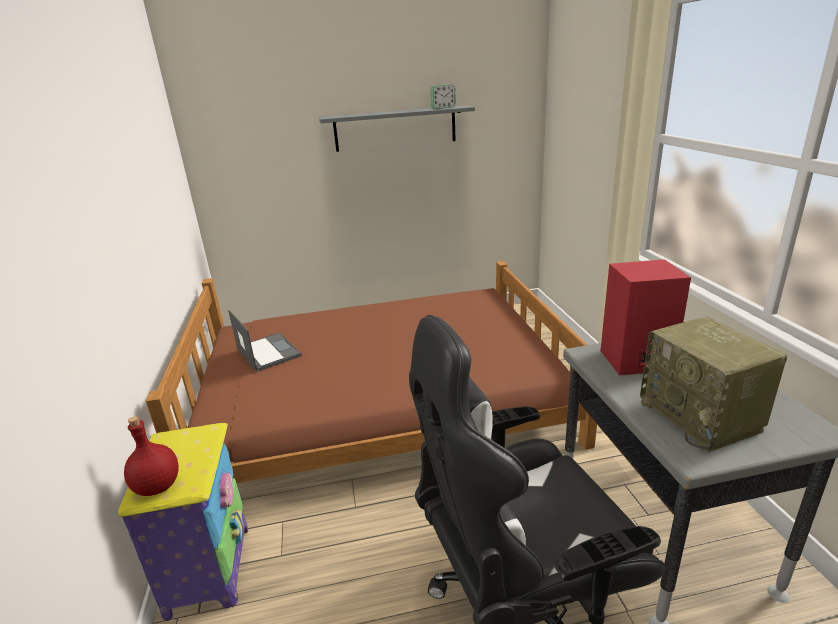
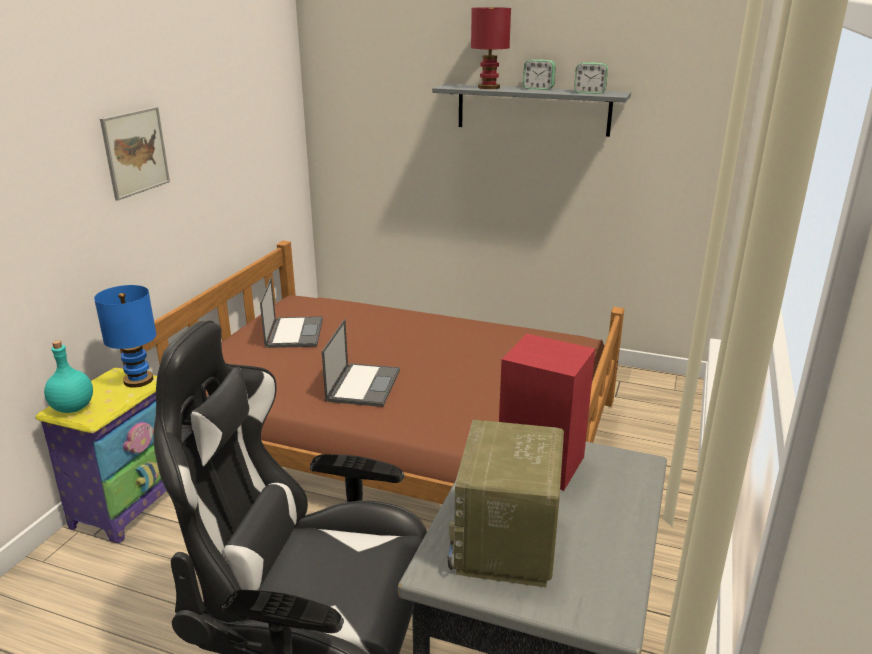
camera: 30 degrees right, 0 degrees up
red bottle [124,416,179,496] -> turquoise bottle [44,340,93,413]
none -> blue table lamp [94,285,156,388]
none -> picture [100,107,170,200]
none -> laptop [322,319,400,407]
none -> red table lamp [471,7,511,89]
none -> alarm clock [523,60,556,90]

